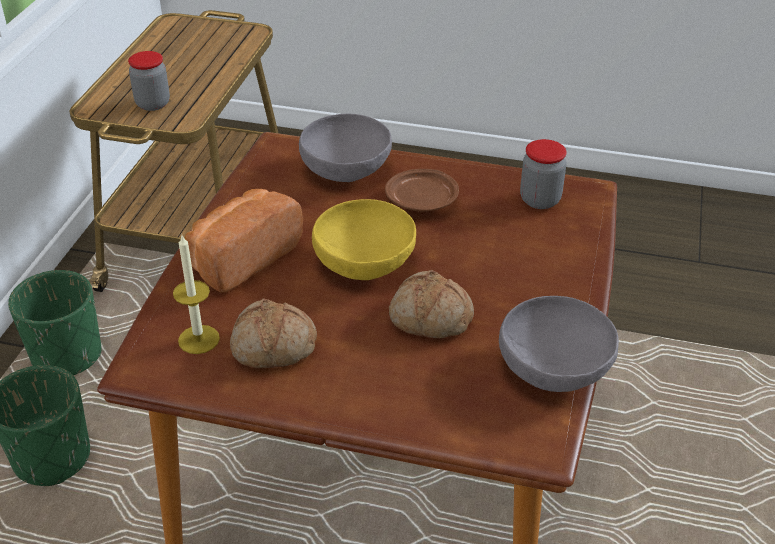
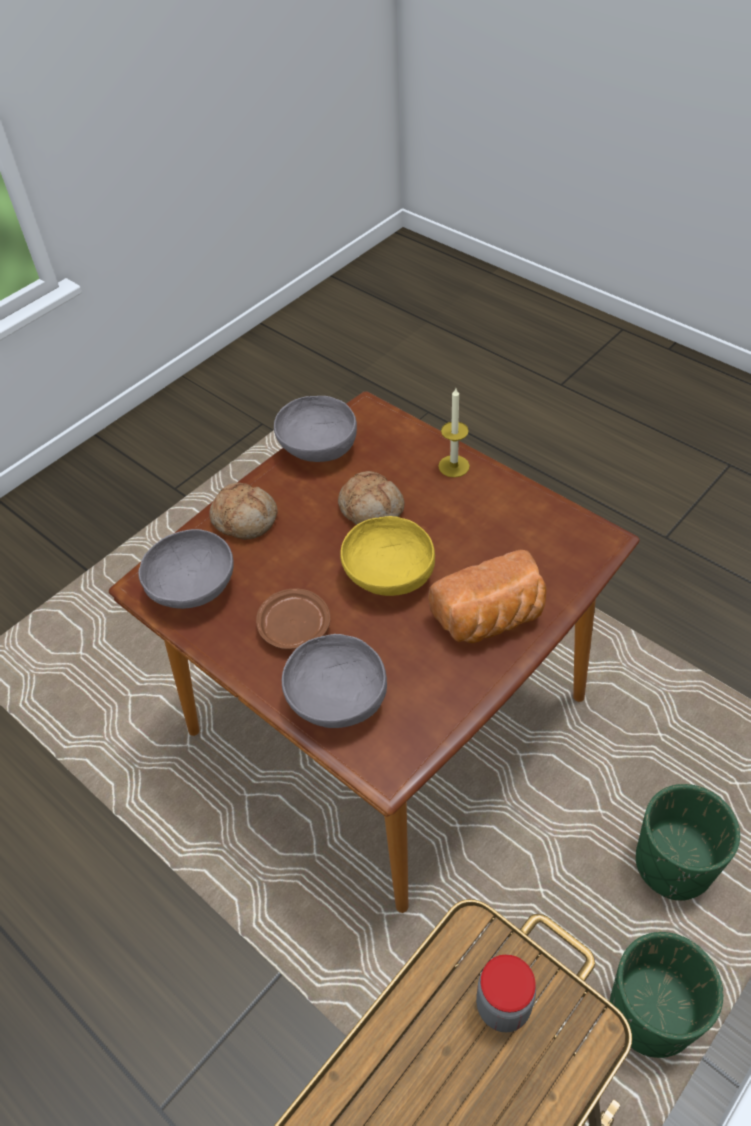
camera: 150 degrees left, 10 degrees up
candle [173,235,220,354] -> candle moved to [438,388,470,478]
bread [230,298,317,369] -> bread moved to [209,483,277,540]
jar [520,139,566,209] -> grey bowl [138,529,234,609]

